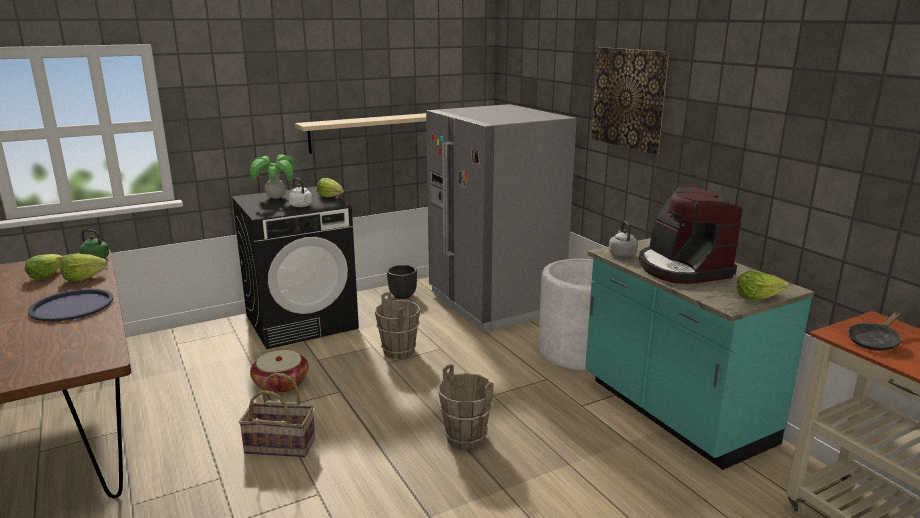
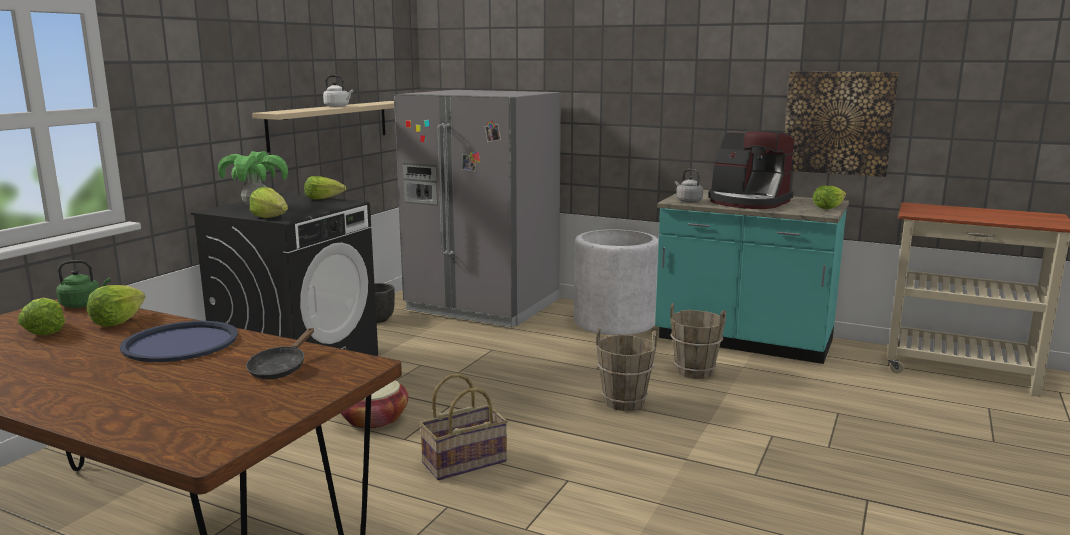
camera: 35 degrees left, 5 degrees down
white kettle [288,178,312,207] -> white kettle moved to [323,75,353,107]
brown bucket [375,292,420,359] -> brown bucket moved to [670,303,726,379]
picture [591,47,669,154] -> picture moved to [785,71,899,177]
black frying pan [848,312,901,351] -> black frying pan moved to [246,328,314,379]
none -> lettuce [250,187,288,218]

